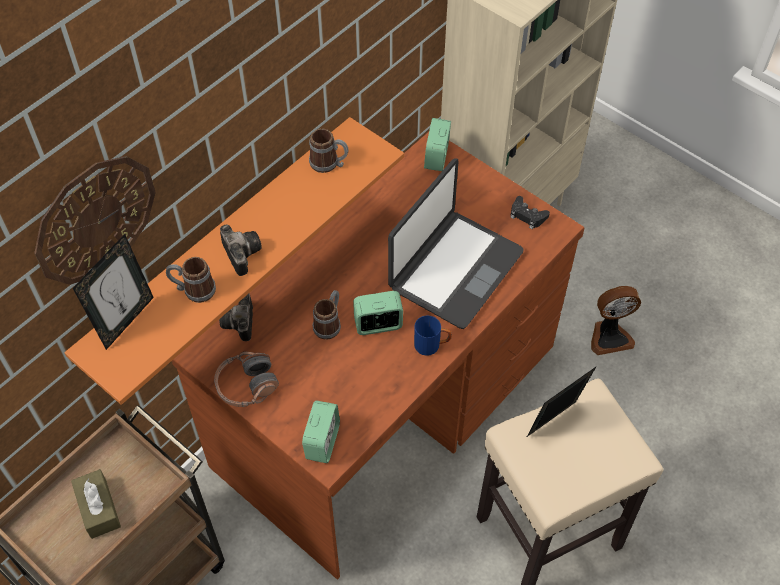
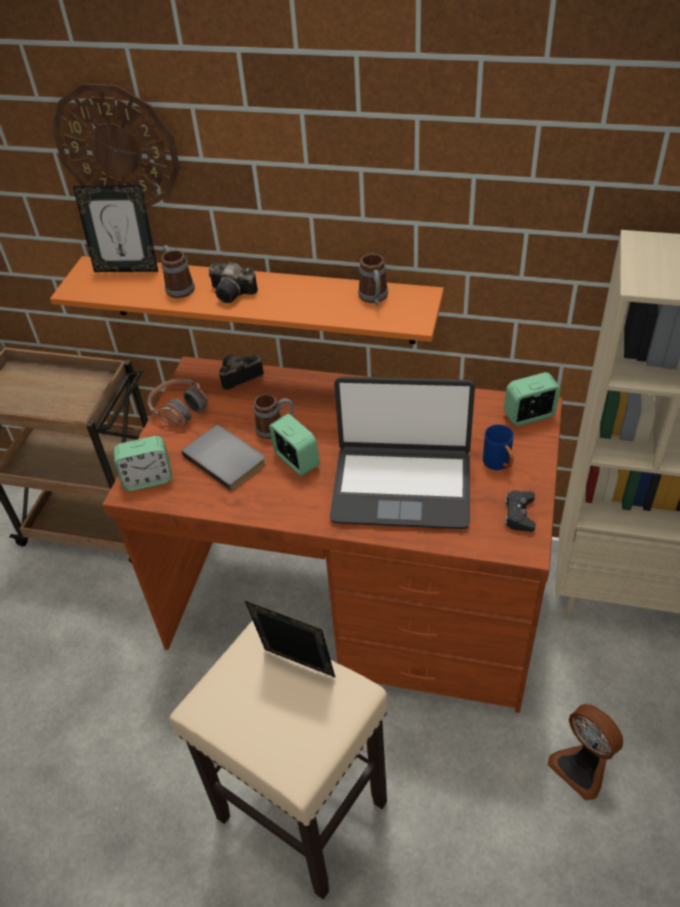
camera: 65 degrees right, 10 degrees down
brown tissue box [71,469,121,539] -> none
camera [220,225,262,276] -> camera turned 75 degrees clockwise [209,262,258,303]
blue mug [414,316,452,356] -> blue mug moved to [483,424,514,470]
none -> grey book [181,425,266,491]

